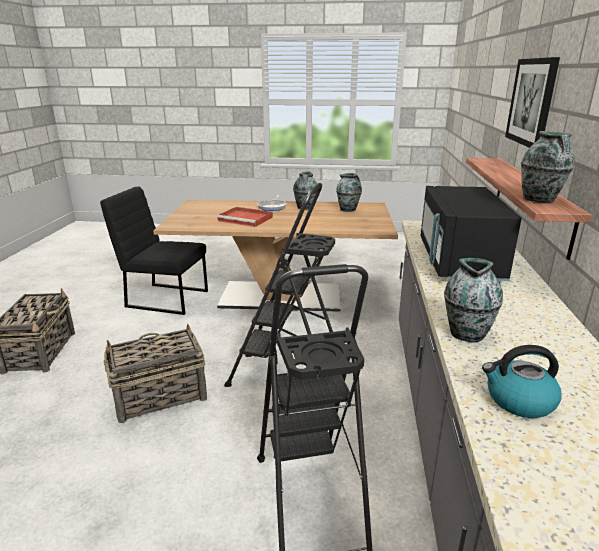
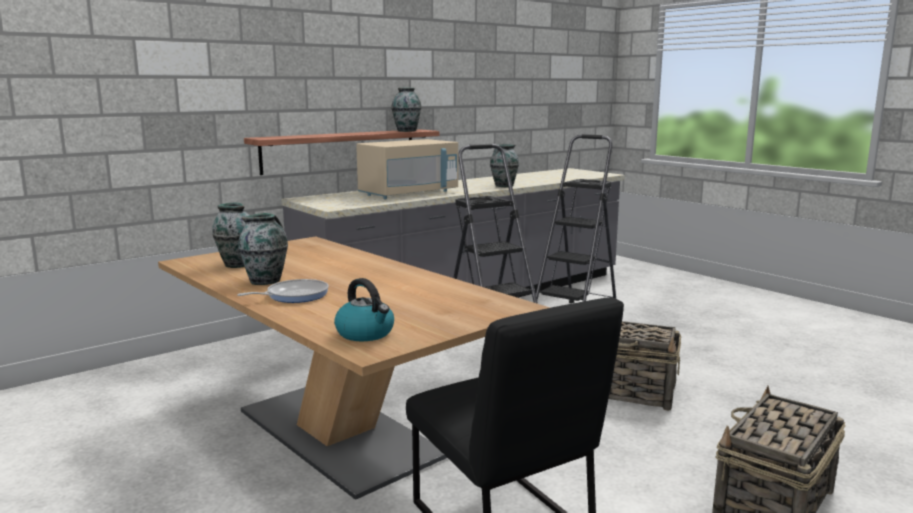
camera: 135 degrees left, 10 degrees down
red tray [217,207,273,227] -> none
black microwave [421,186,522,283] -> beige microwave [356,139,458,199]
kettle [482,345,562,418] -> kettle moved to [334,278,394,341]
picture [505,57,560,148] -> none

